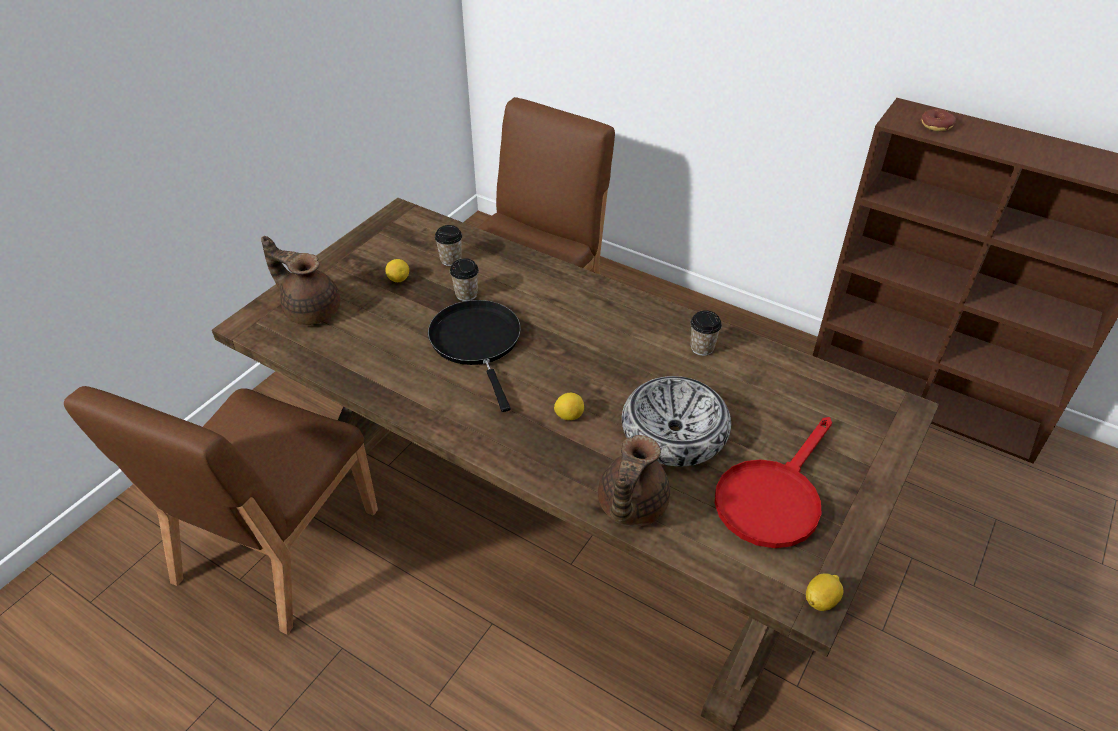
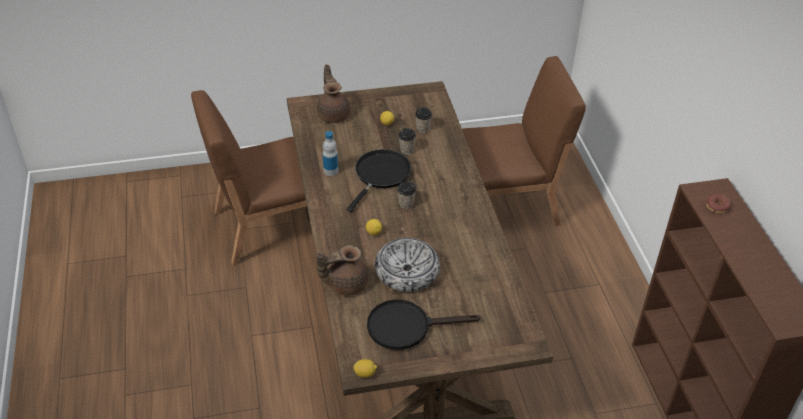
camera: 45 degrees right, 0 degrees up
cup [690,310,722,356] -> cup moved to [397,181,416,209]
red frying pan [715,417,832,548] -> black frying pan [367,299,481,350]
none -> bottle [323,131,338,176]

